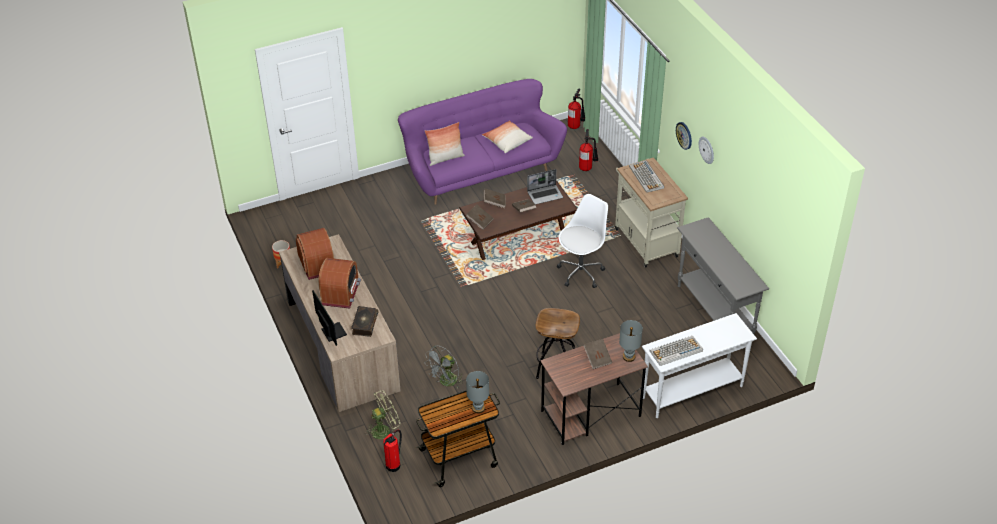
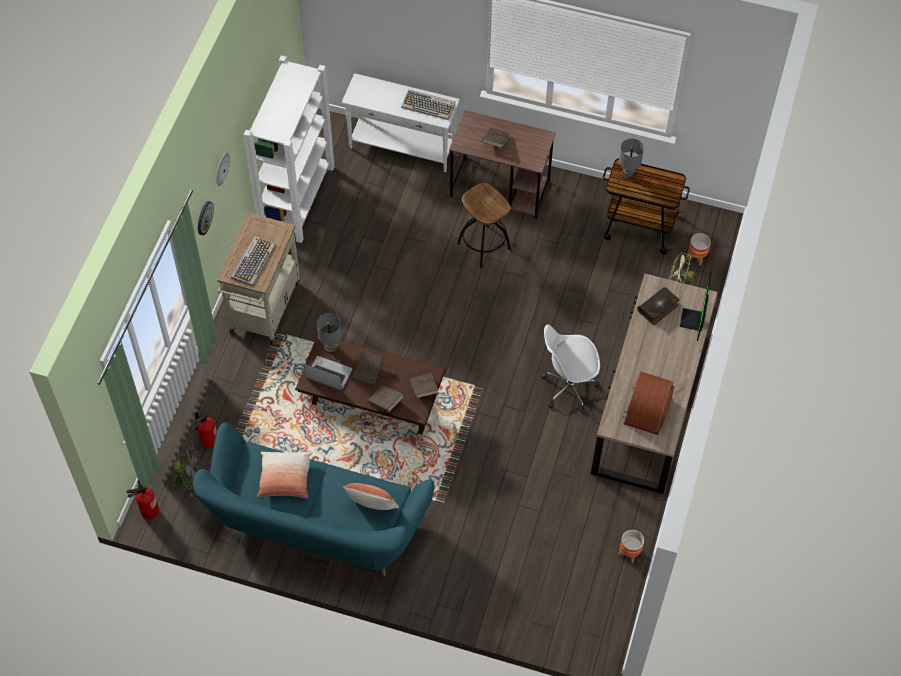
camera: 140 degrees left, 15 degrees up
radio [318,258,361,309] -> none
fire extinguisher [383,430,402,472] -> planter [687,233,711,266]
purple sofa [398,79,567,205] -> turquoise sofa [193,422,434,576]
grey fan [424,345,463,388] -> grey fan moved to [166,442,200,497]
white office chair [557,194,608,288] -> white office chair moved to [542,324,600,413]
grey table lamp [619,320,643,362] -> grey table lamp moved to [317,313,342,353]
grey console table [677,217,769,335] -> white bookcase [244,56,334,243]

